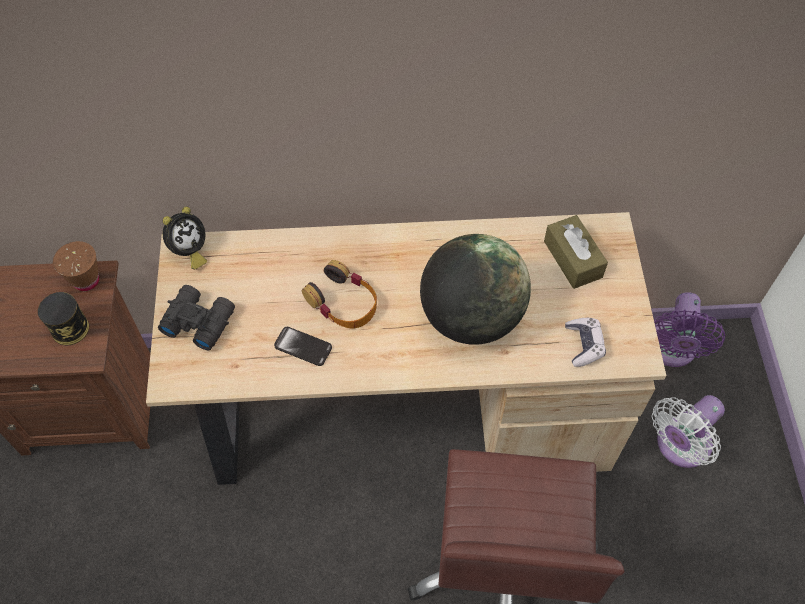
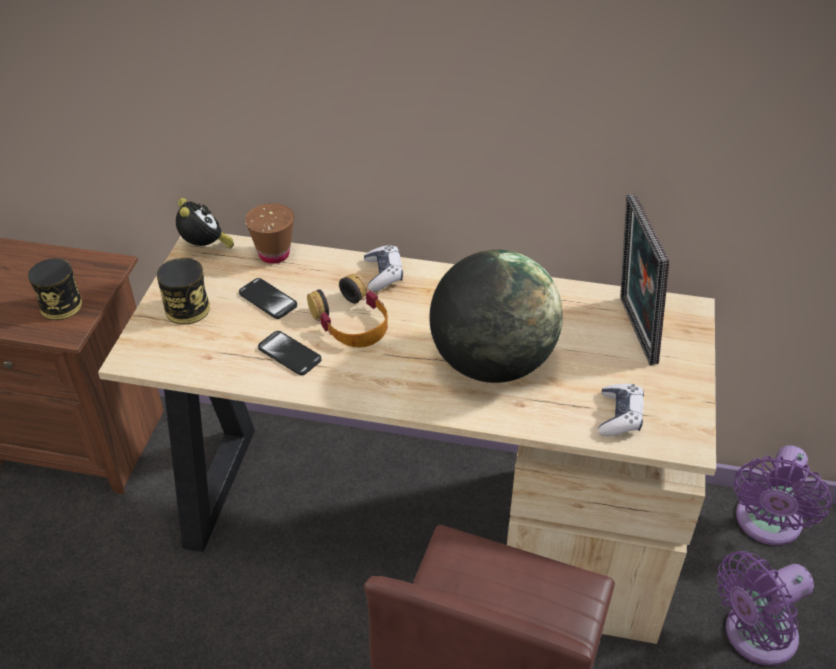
camera: 15 degrees right, 15 degrees down
brown cup [53,241,99,291] -> brown cup moved to [245,203,294,264]
black binoculars [158,285,235,350] -> can [157,258,210,324]
alarm clock [163,207,207,270] -> alarm clock turned 75 degrees counterclockwise [176,198,234,249]
brown tissue box [544,215,608,289] -> picture frame [620,194,669,365]
white fan [652,395,725,468] -> purple fan [717,551,814,666]
none -> phone [239,278,297,319]
none -> game controller [364,245,403,291]

